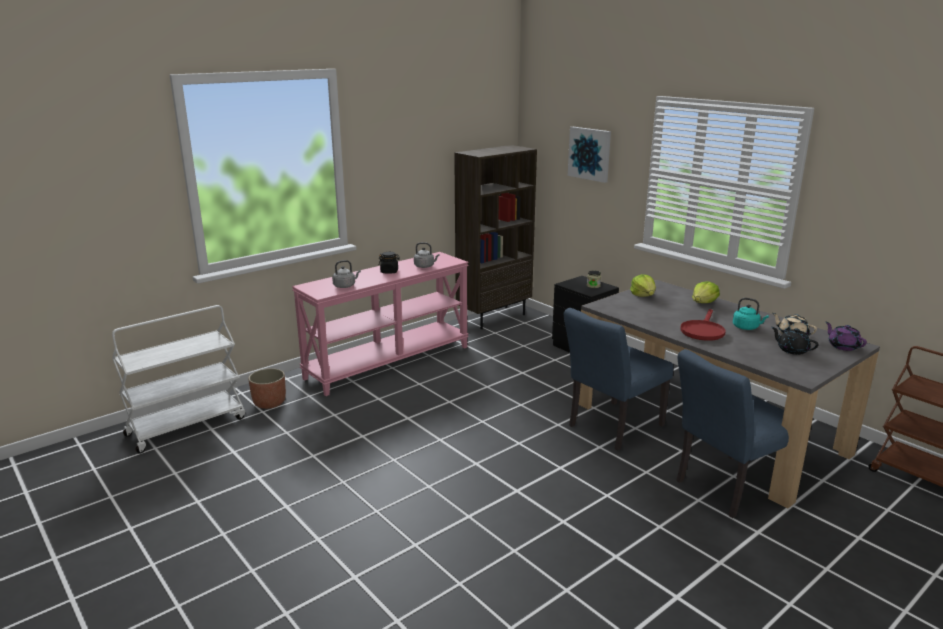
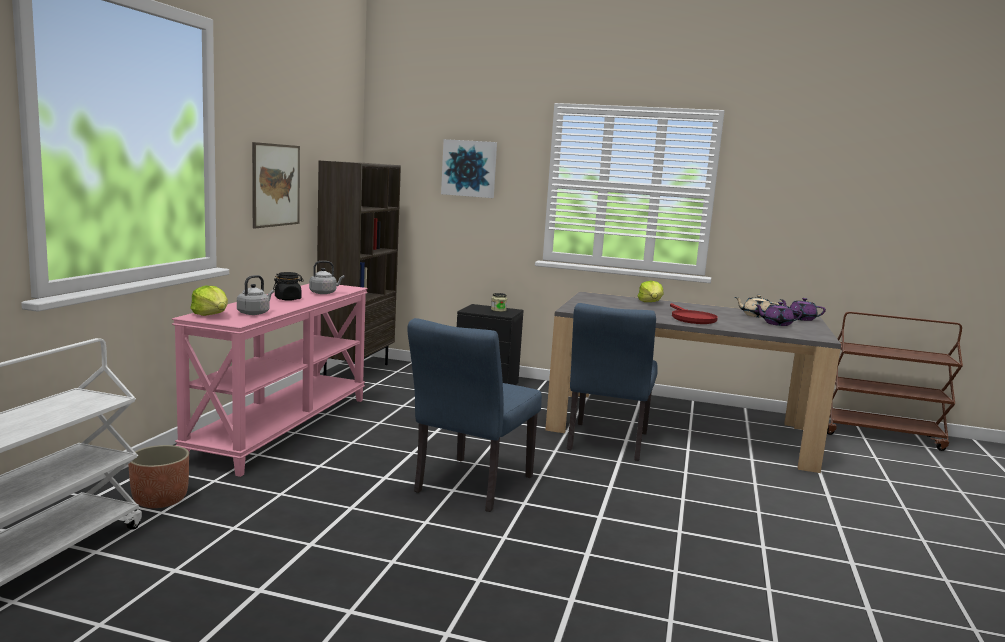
camera: 35 degrees left, 10 degrees down
lettuce [630,274,656,297] -> lettuce moved to [190,285,228,316]
blue chair [677,349,789,518] -> blue chair moved to [407,318,542,512]
turquoise kettle [733,298,769,330] -> none
black teapot [772,327,819,355] -> purple teapot [754,302,802,326]
none -> picture [252,142,300,228]

